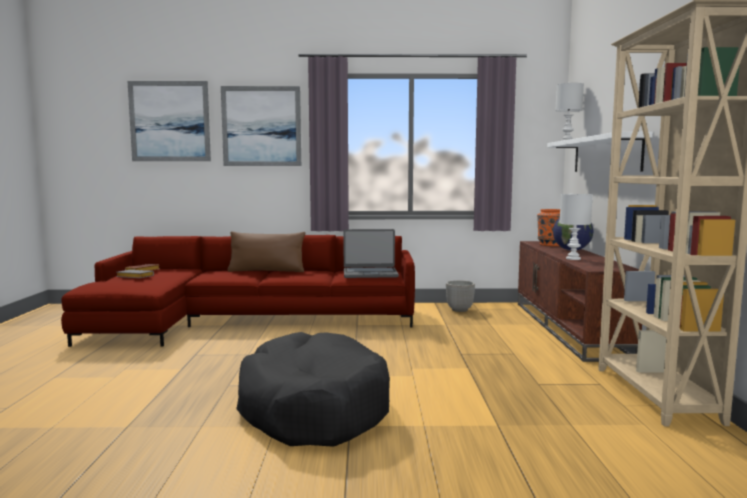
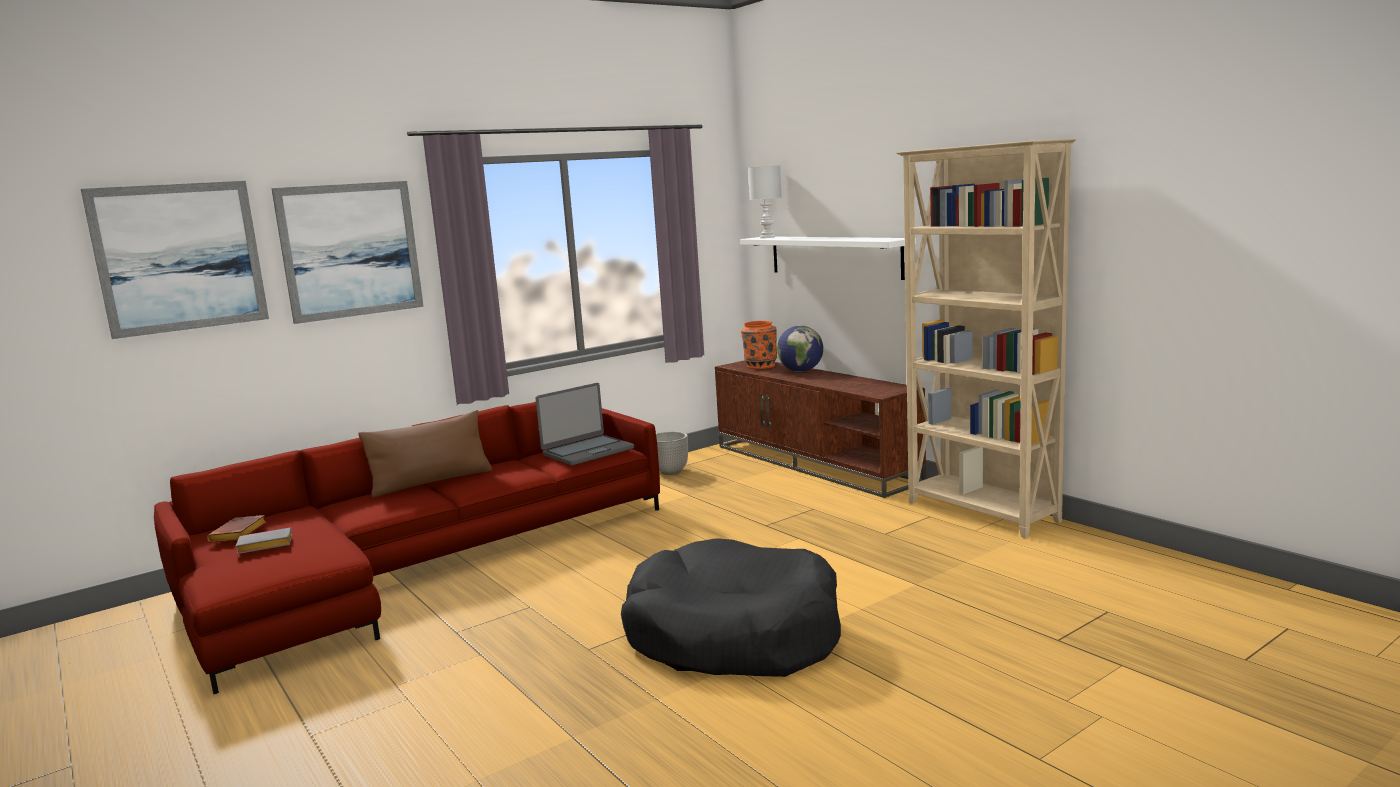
camera: 35 degrees left, 5 degrees up
white table lamp [560,194,593,260] -> none

